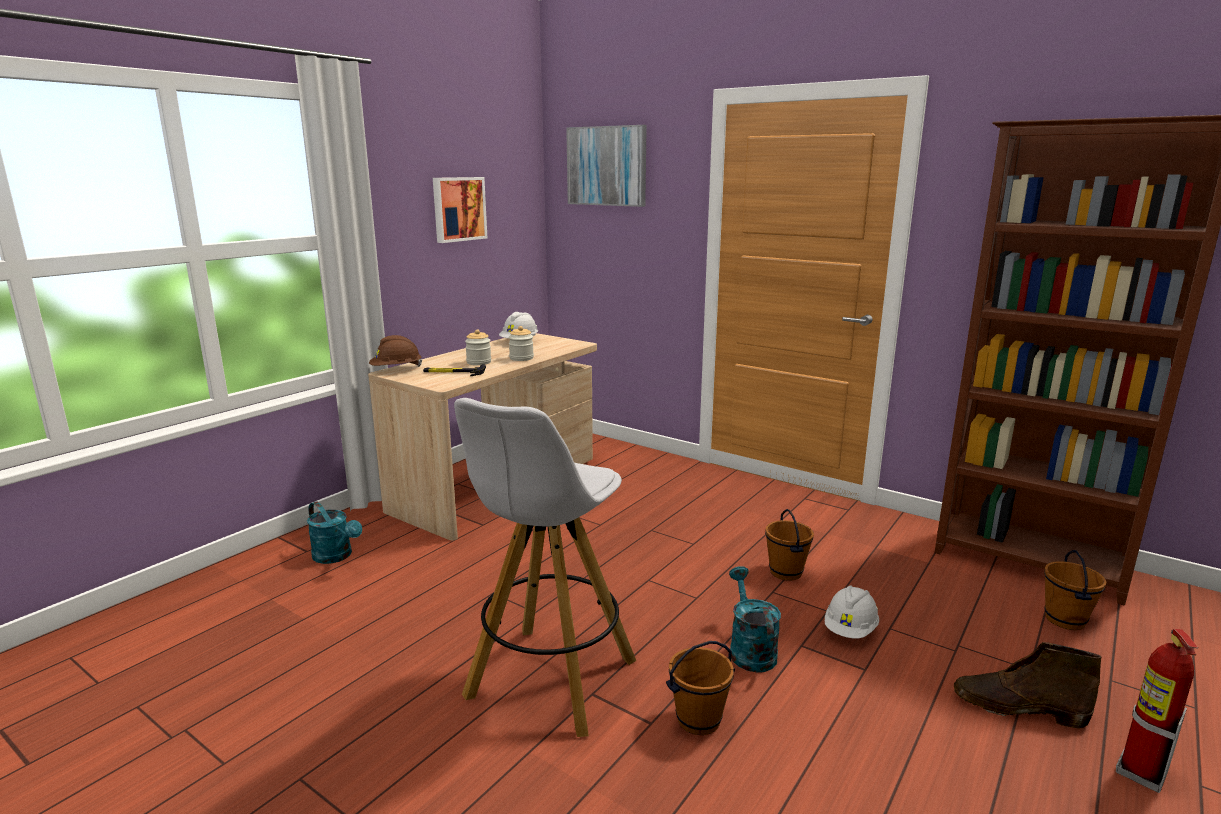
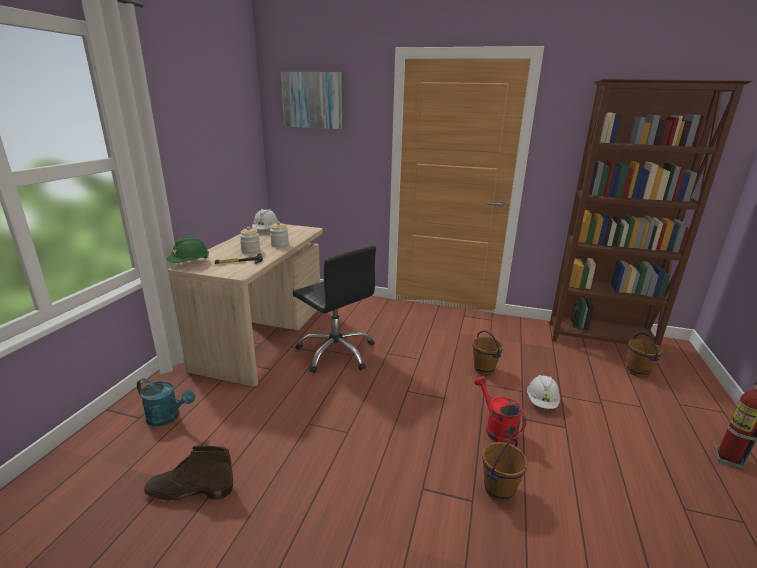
camera: 20 degrees left, 5 degrees up
brown hard hat [369,335,422,367] -> green hard hat [167,236,209,263]
picture [433,177,487,243] -> none
white stool [454,398,636,737] -> none
turquoise watering can [729,566,781,673] -> red watering can [474,376,527,445]
brown boot [954,642,1102,728] -> brown boot moved to [144,445,233,502]
none -> black office chair [293,246,376,373]

